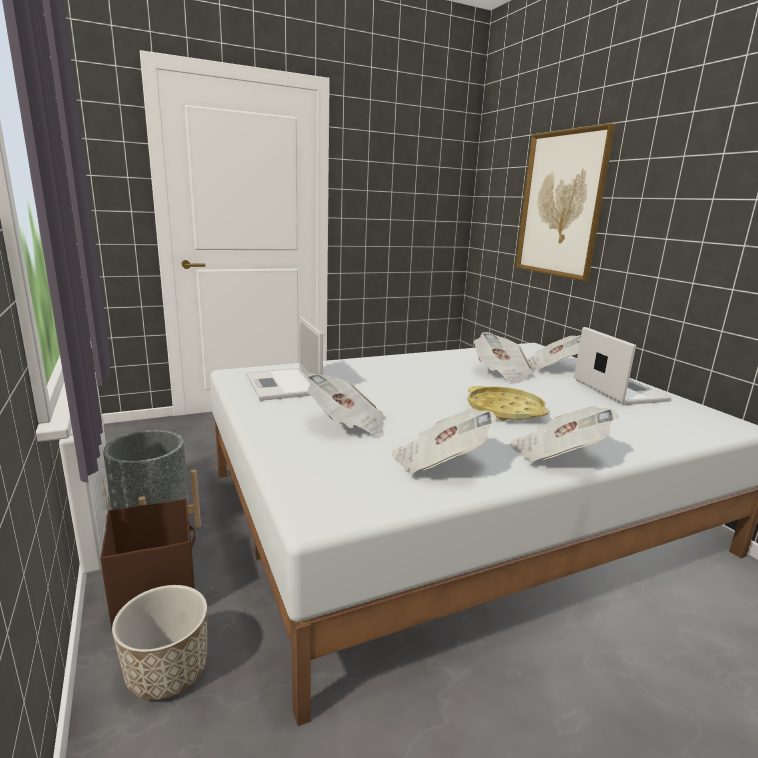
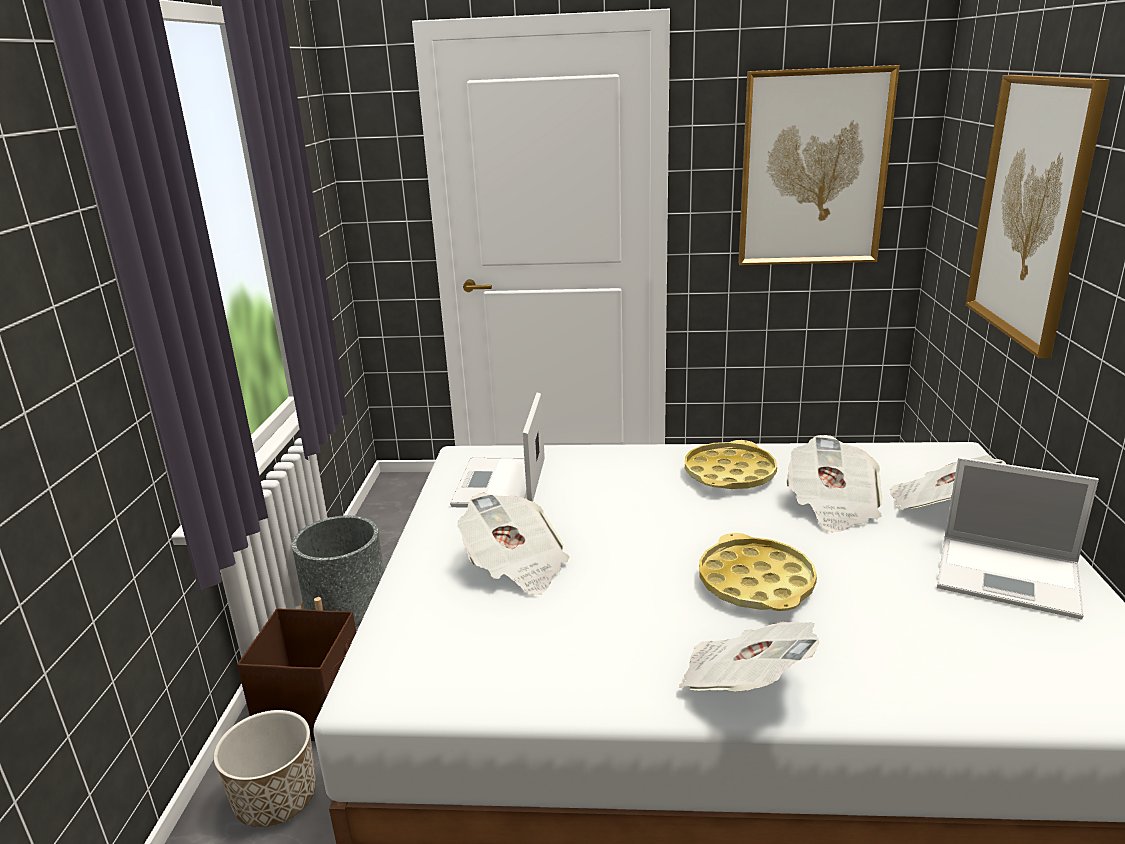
camera: 30 degrees right, 5 degrees up
newspaper [391,408,497,474] -> none
laptop [574,327,671,405] -> laptop turned 105 degrees clockwise [937,457,1099,619]
none -> yellow tray [685,440,777,489]
none -> picture [738,65,900,265]

